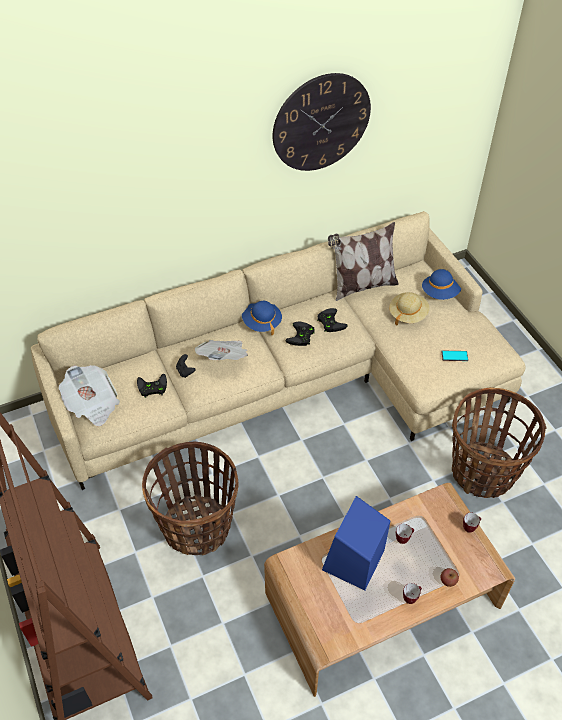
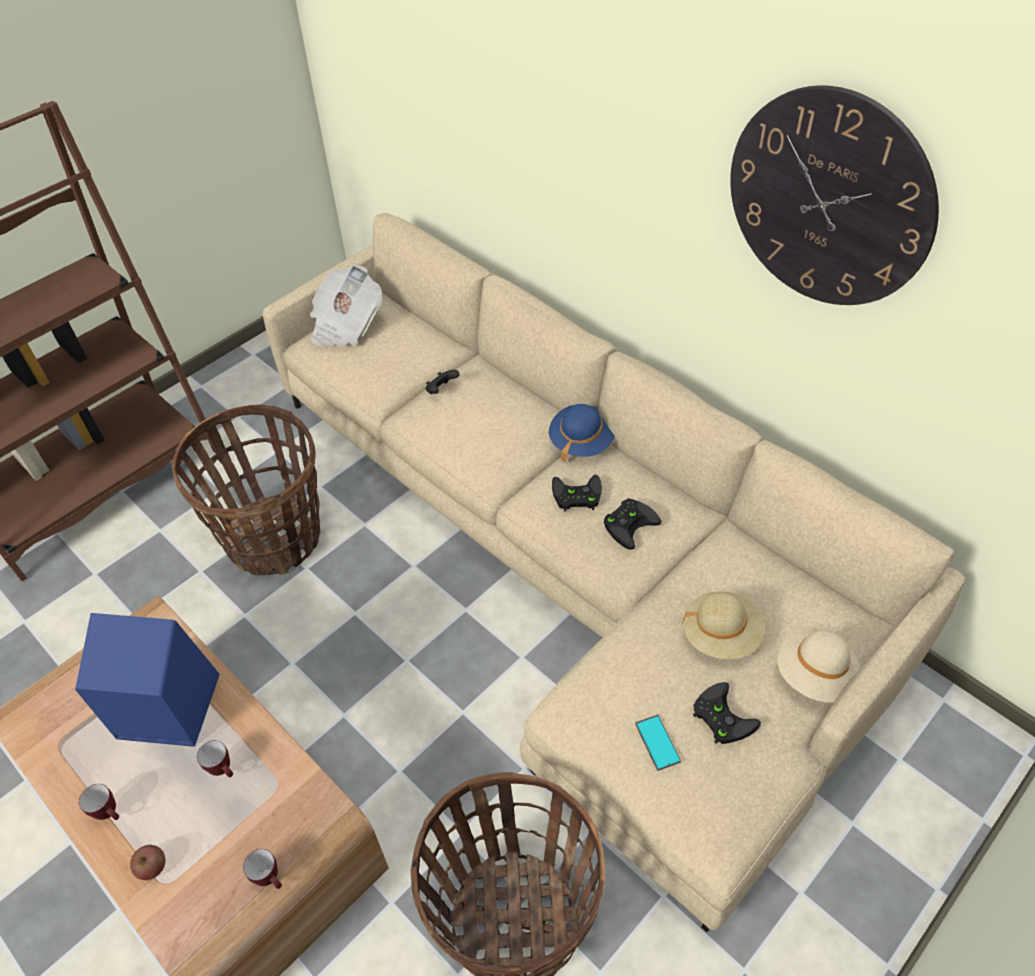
camera: 70 degrees right, 0 degrees up
black game controller [137,374,167,398] -> black game controller moved to [693,682,761,744]
newspaper [195,340,248,360] -> none
pillow [328,222,399,301] -> none
blue hat [422,269,461,300] -> beige hat [777,630,861,703]

